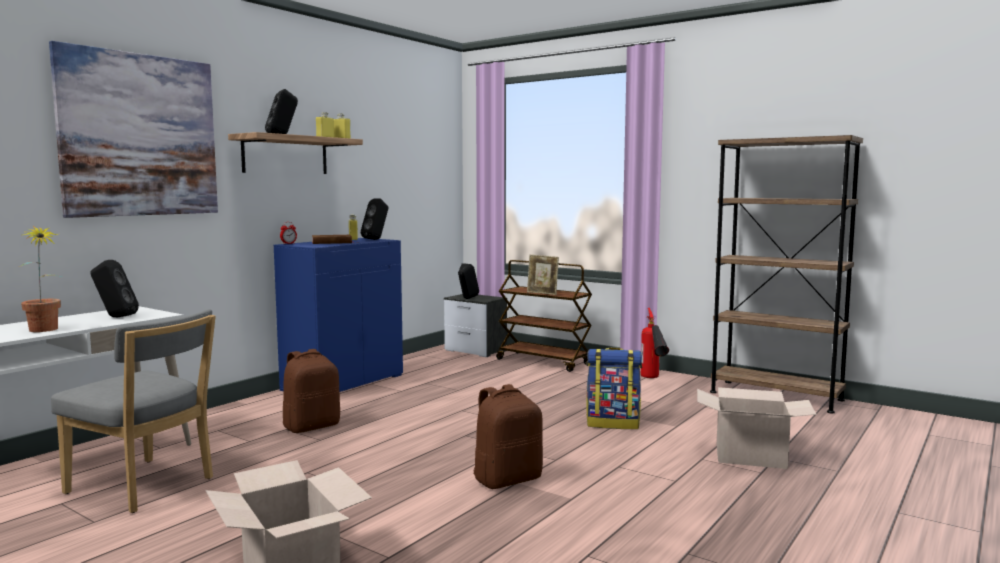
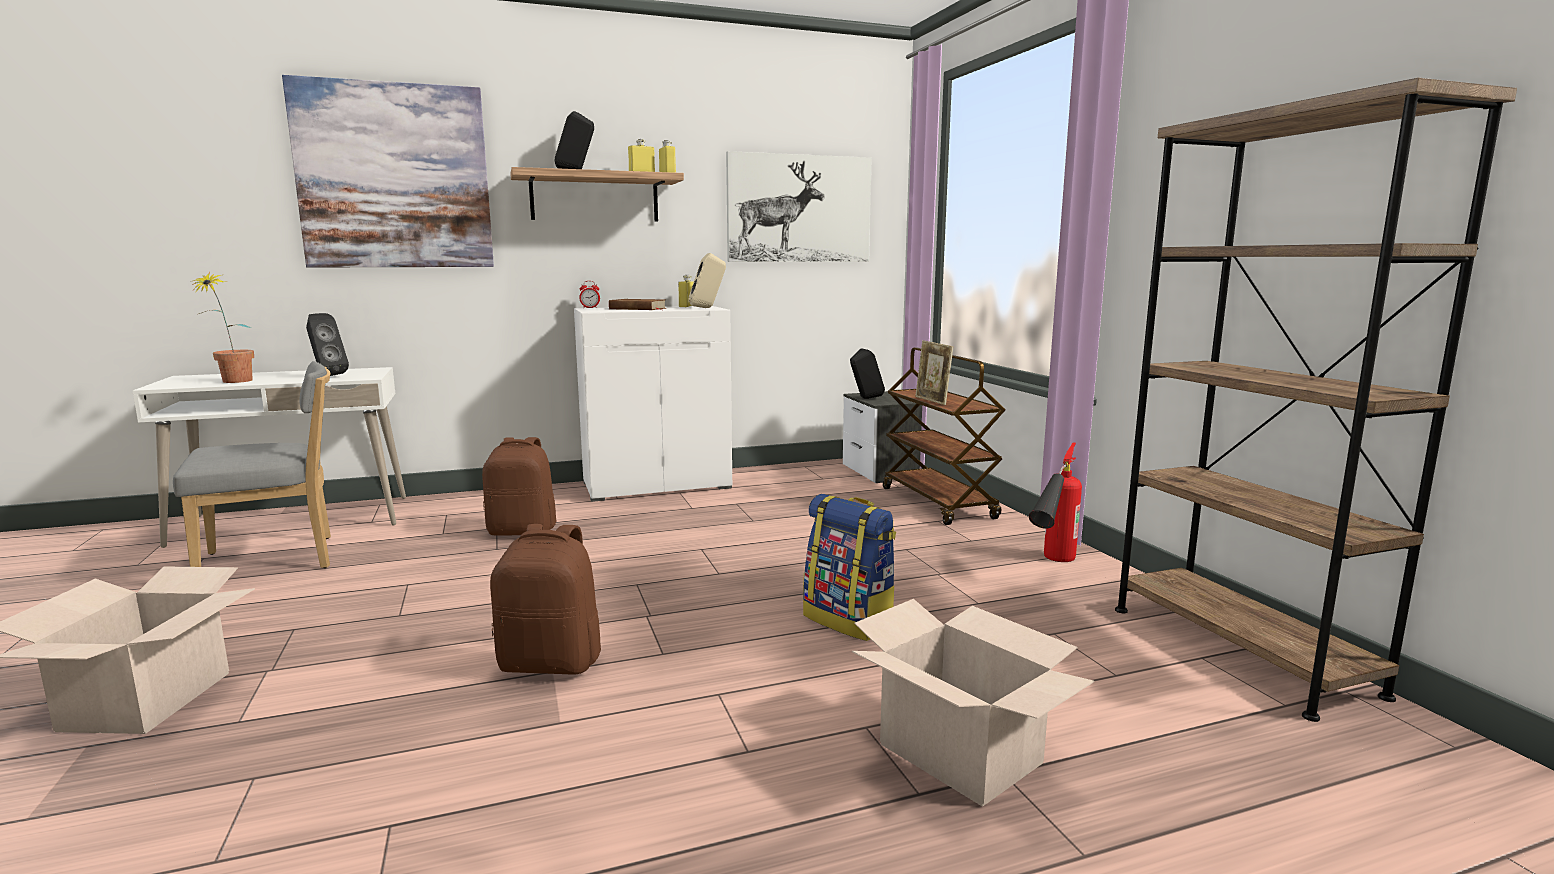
camera: 35 degrees right, 5 degrees up
grey chair [51,309,216,513] -> grey chair turned 90 degrees counterclockwise [173,361,331,568]
blue cabinet [274,238,403,392] -> white cabinet [574,306,732,502]
black speaker [361,198,388,240] -> beige speaker [688,253,726,308]
none -> picture [726,151,872,262]

